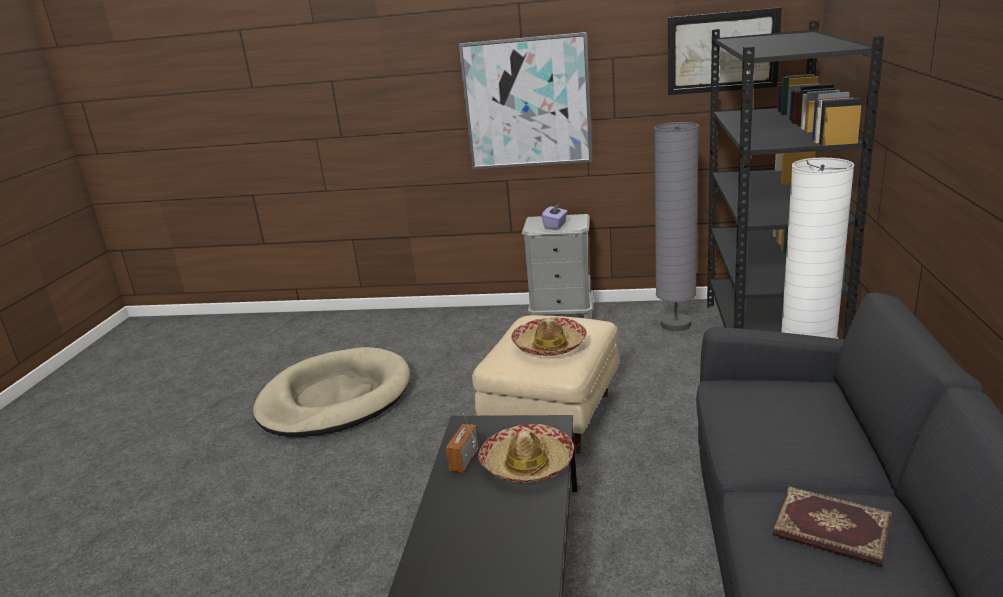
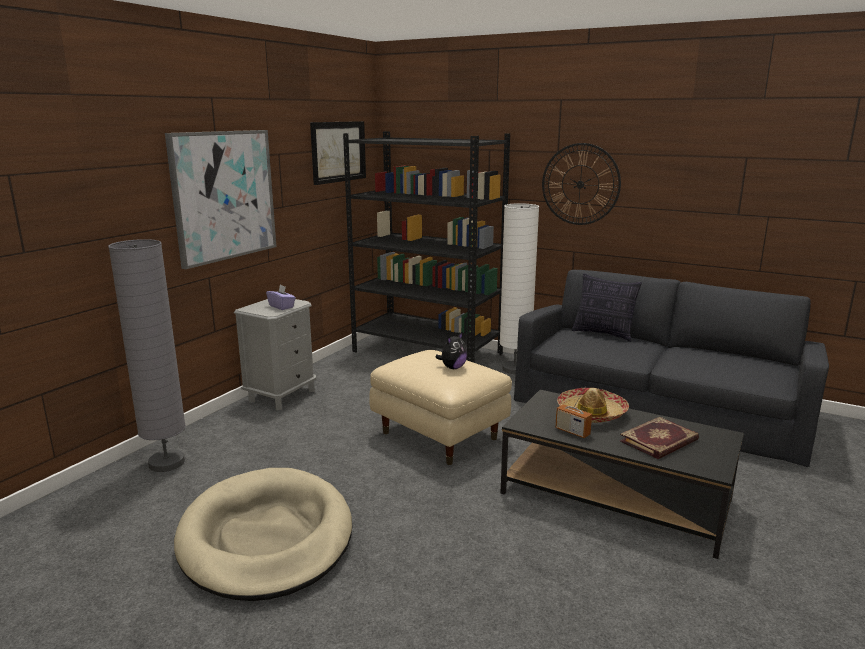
camera: 70 degrees left, 5 degrees down
hat [511,317,587,356] -> plush toy [435,333,468,369]
grey floor lamp [654,122,699,331] -> grey floor lamp moved to [108,239,186,472]
book [772,486,892,567] -> book moved to [620,417,699,459]
none -> wall clock [542,143,621,225]
none -> pillow [572,273,642,342]

